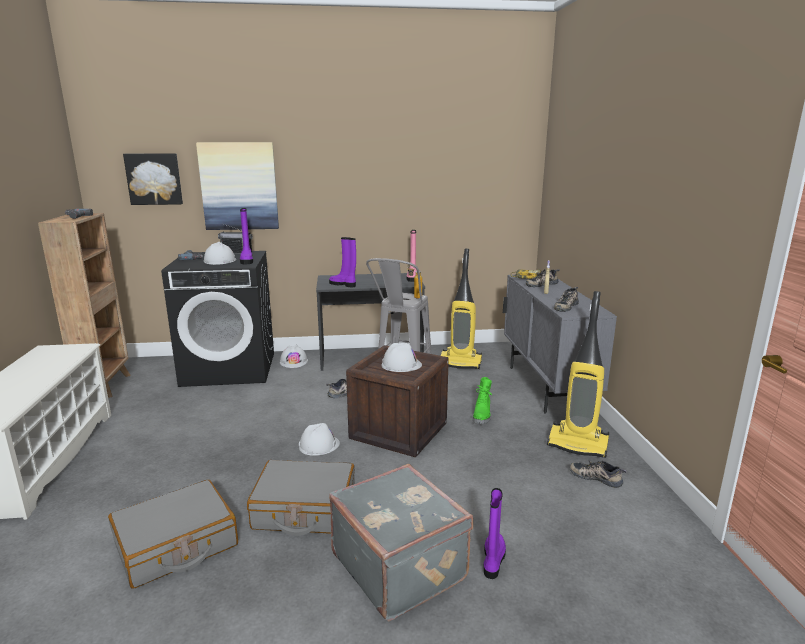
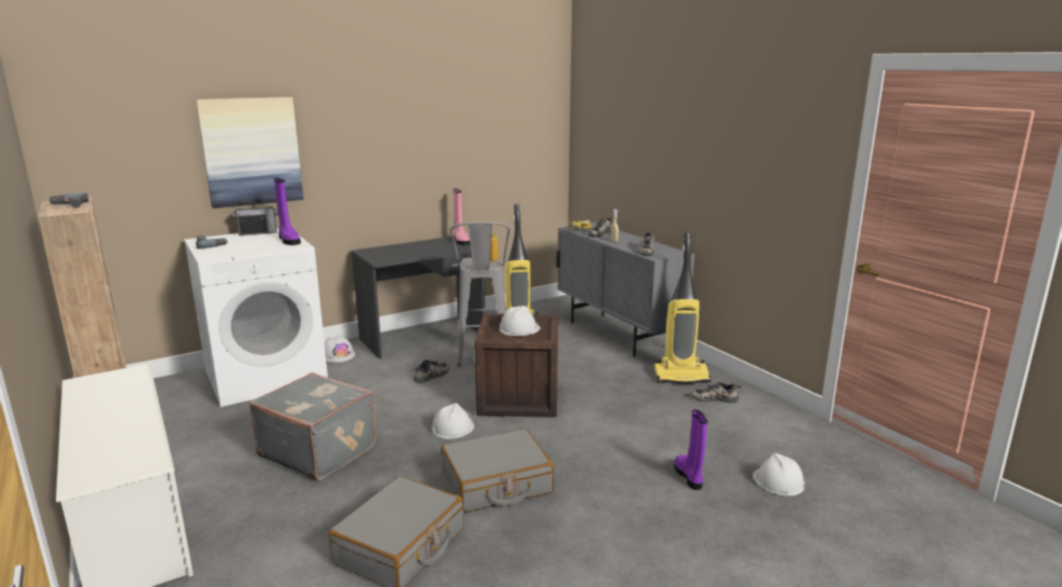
camera: 25 degrees left, 0 degrees up
picture [123,153,183,205] -> none
black washing machine [161,251,274,387] -> white washing machine [184,228,328,407]
white hard hat [204,242,236,265] -> white hard hat moved to [753,453,805,496]
purple boot [329,237,356,287] -> none
grey suitcase [329,464,473,621] -> grey suitcase moved to [249,373,376,481]
green boot [473,377,492,424] -> none

